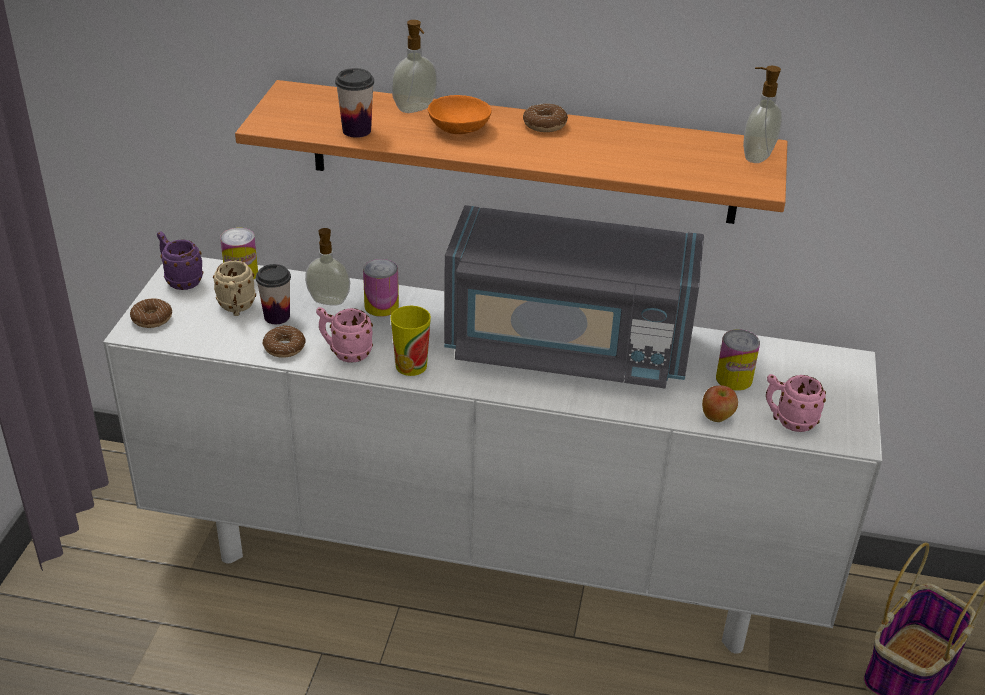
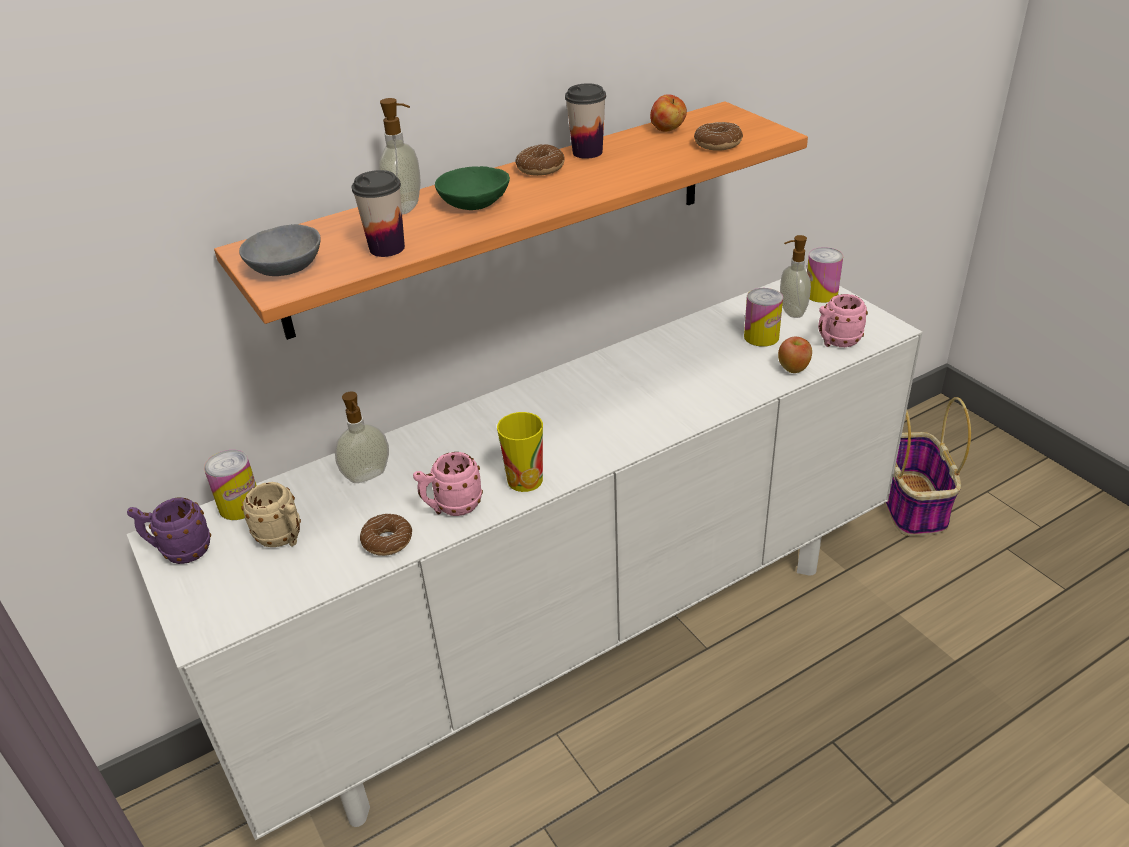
camera: 40 degrees left, 0 degrees up
donut [130,298,172,328] -> donut moved to [694,122,743,151]
cup [256,264,291,324] -> cup moved to [565,83,606,159]
can [363,259,399,317] -> can moved to [807,247,843,303]
orange bowl [428,95,492,134] -> green bowl [435,166,510,210]
grey microwave [444,205,704,388] -> none
soap dispenser [743,66,782,163] -> soap dispenser moved to [780,235,811,318]
none -> grey bowl [239,224,320,276]
none -> apple [650,94,687,132]

